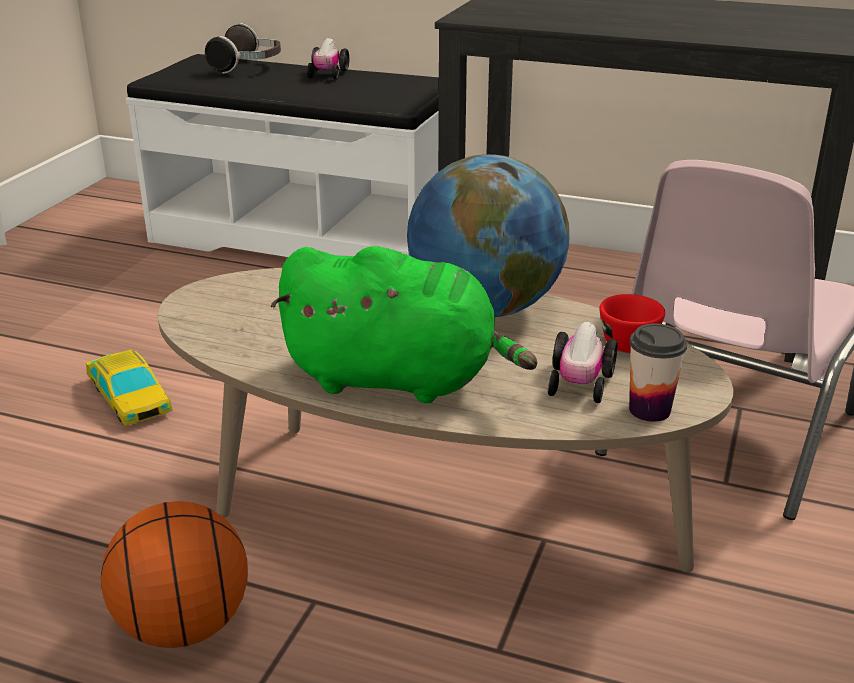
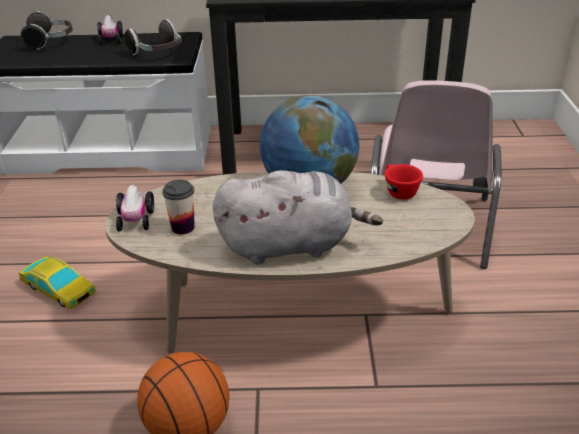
camera: 20 degrees left, 5 degrees up
green plush toy [270,246,537,403] -> grey plush toy [213,170,383,265]
toy car [548,322,618,403] -> toy car moved to [116,185,154,232]
cup [629,323,687,422] -> cup moved to [162,180,195,234]
none -> headphones [124,19,181,55]

